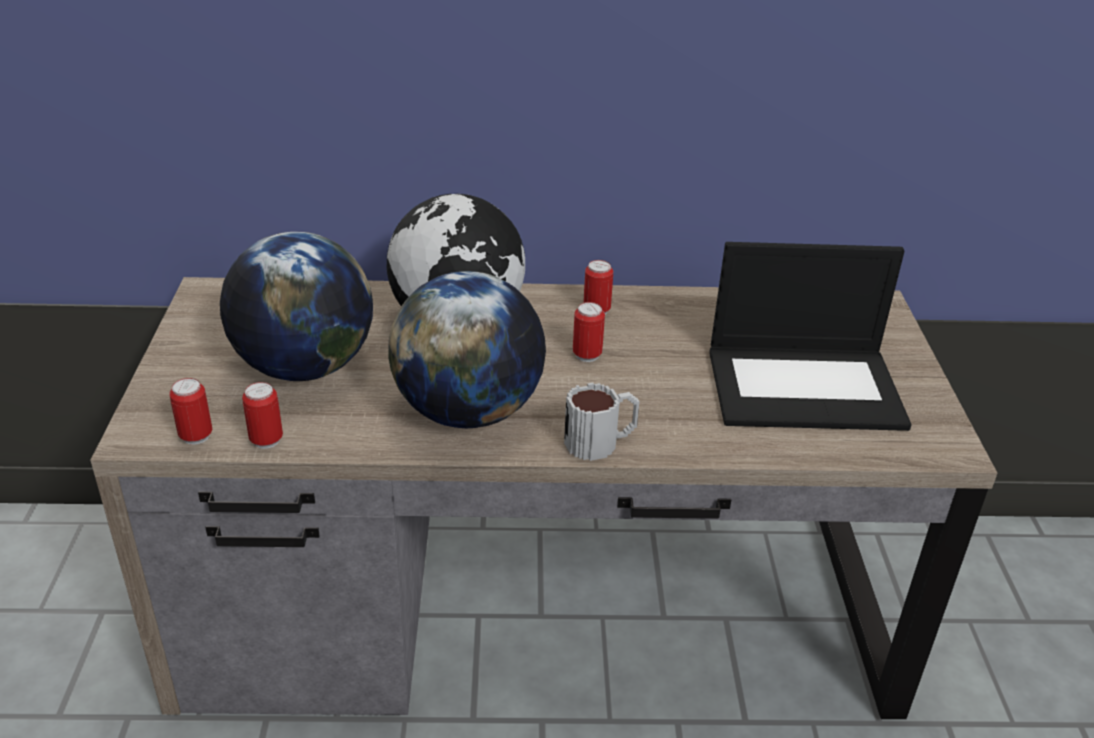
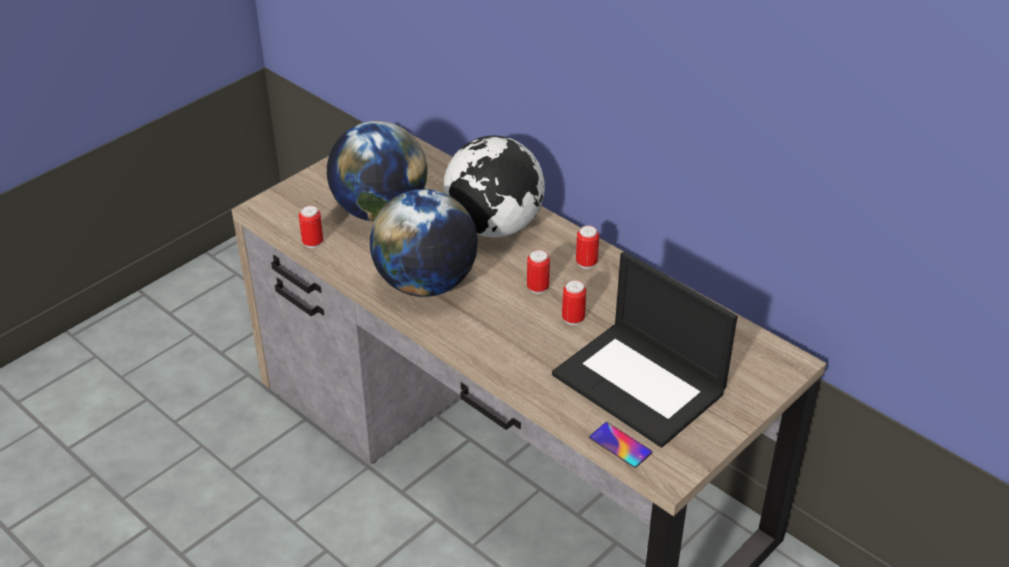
camera: 45 degrees right, 5 degrees up
can [169,378,212,445] -> can moved to [562,280,586,325]
mug [564,382,640,461] -> none
none -> phone [589,422,652,468]

